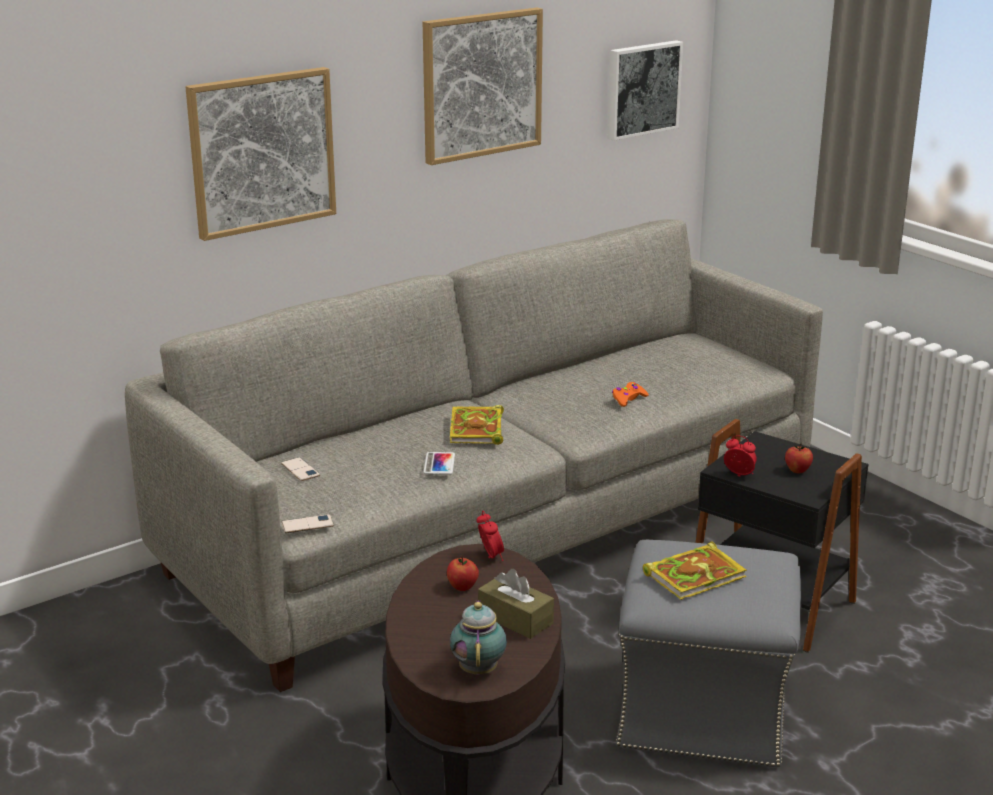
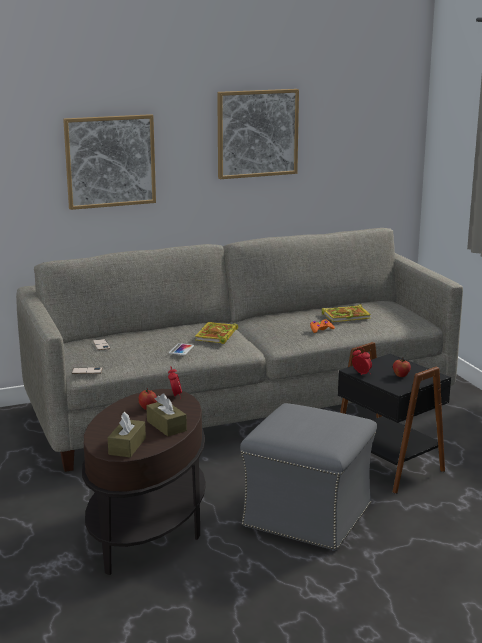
camera: 15 degrees right, 5 degrees down
teapot [450,600,507,675] -> brown tissue box [108,412,146,457]
picture [607,40,683,141] -> none
book [643,541,747,600] -> book moved to [322,304,371,322]

